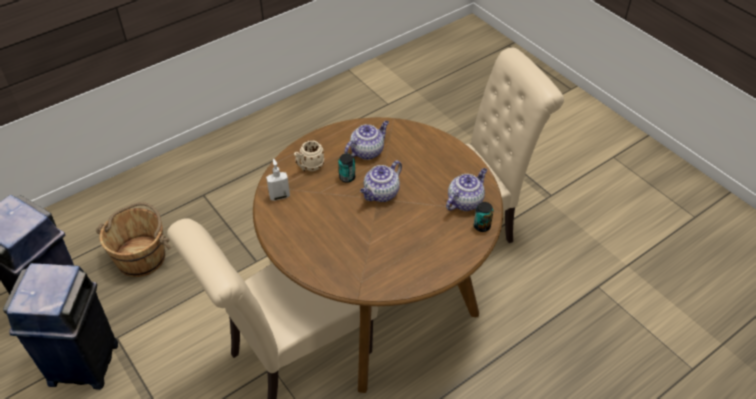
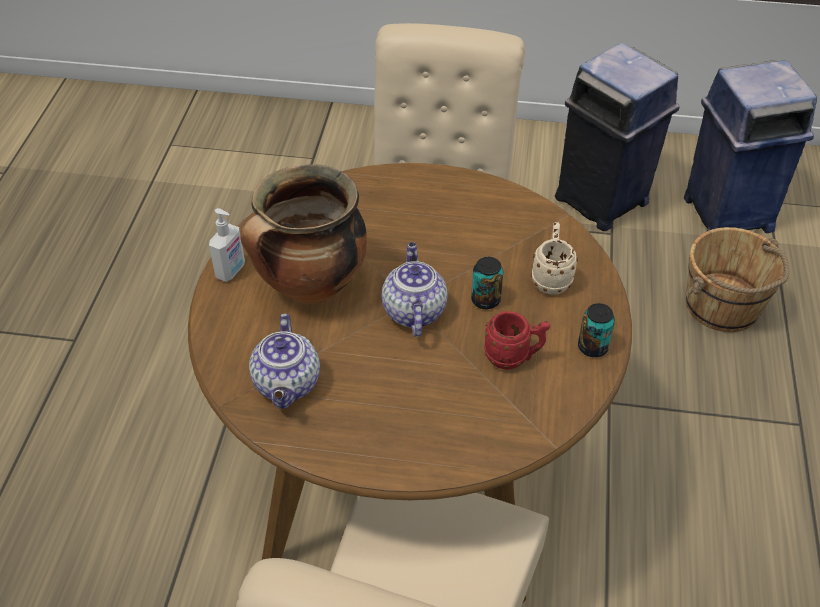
camera: 135 degrees right, 0 degrees up
soap dispenser [266,159,290,201] -> soap dispenser moved to [209,208,245,282]
teapot [344,121,389,160] -> red mug [484,311,550,370]
can [474,202,493,232] -> can moved to [578,303,615,357]
none -> cooking pot [240,164,367,304]

